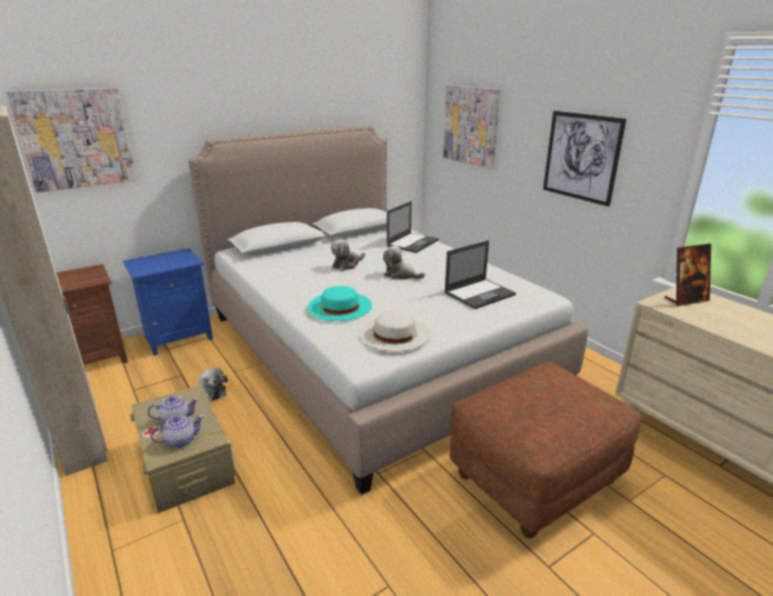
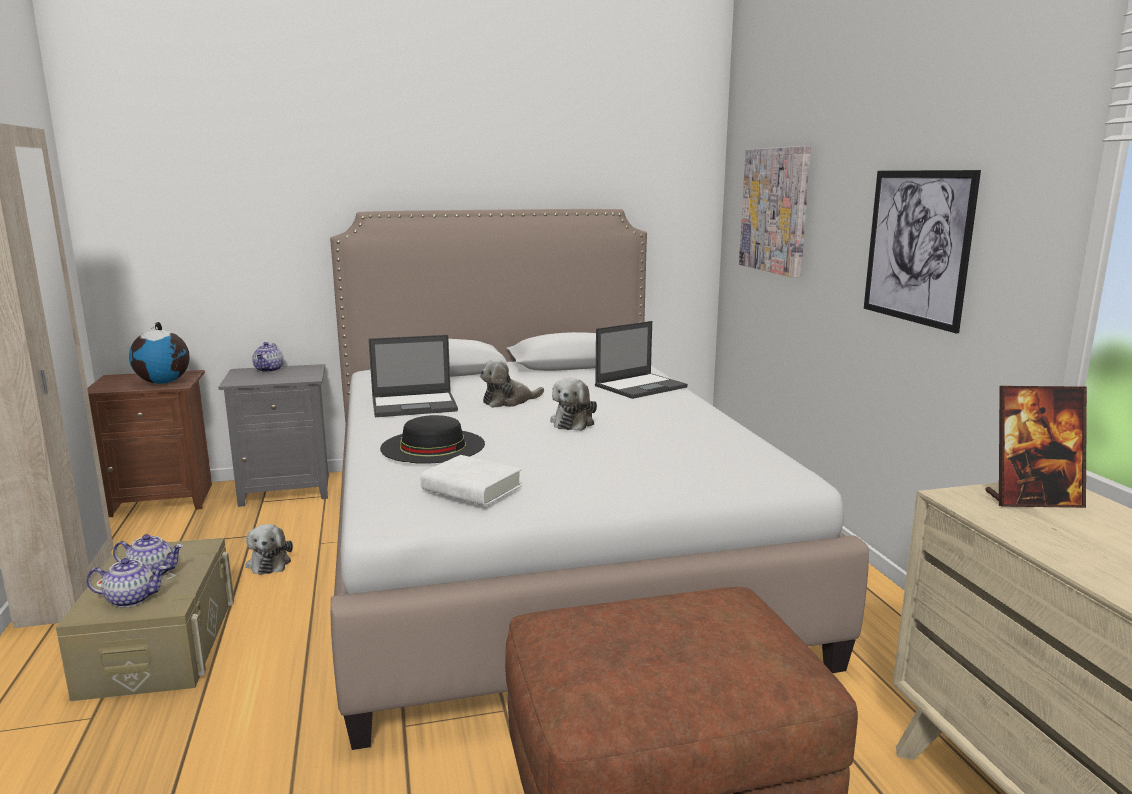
camera: 20 degrees right, 10 degrees down
picture [7,88,137,193] -> none
blue nightstand [123,248,213,356] -> grey nightstand [218,364,328,507]
turquoise hat [308,286,372,321] -> black hat [380,415,485,464]
white hat [359,310,431,351] -> white book [421,455,522,506]
plush toy [383,245,425,279] -> plush toy turned 120 degrees counterclockwise [550,378,597,431]
laptop [444,240,516,309] -> laptop moved to [369,335,458,417]
none -> globe [129,322,190,384]
none -> teapot [252,342,284,372]

